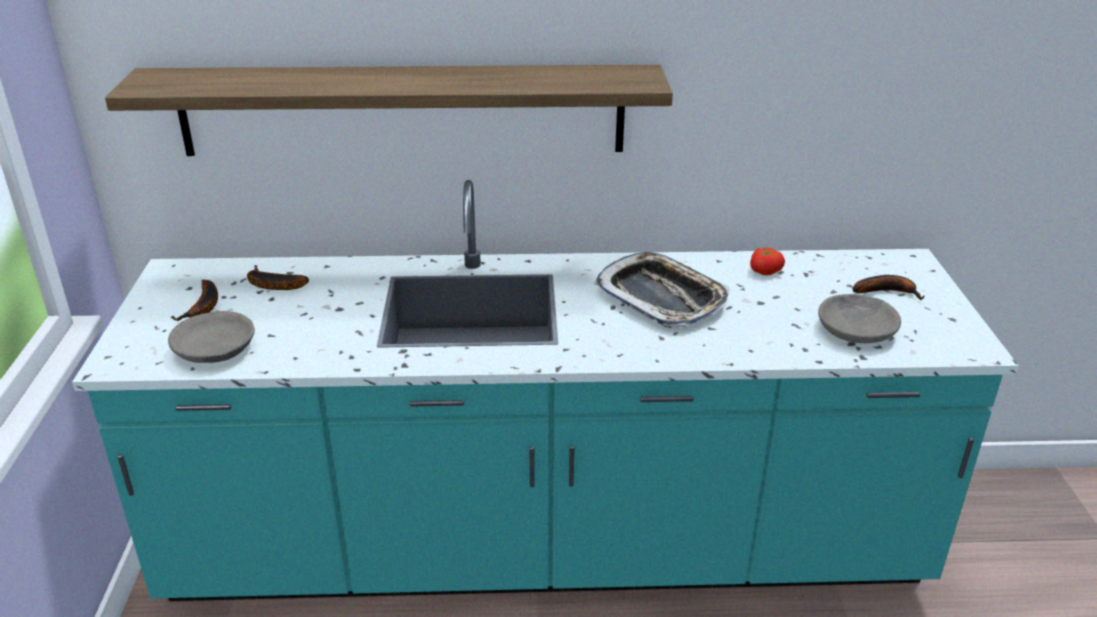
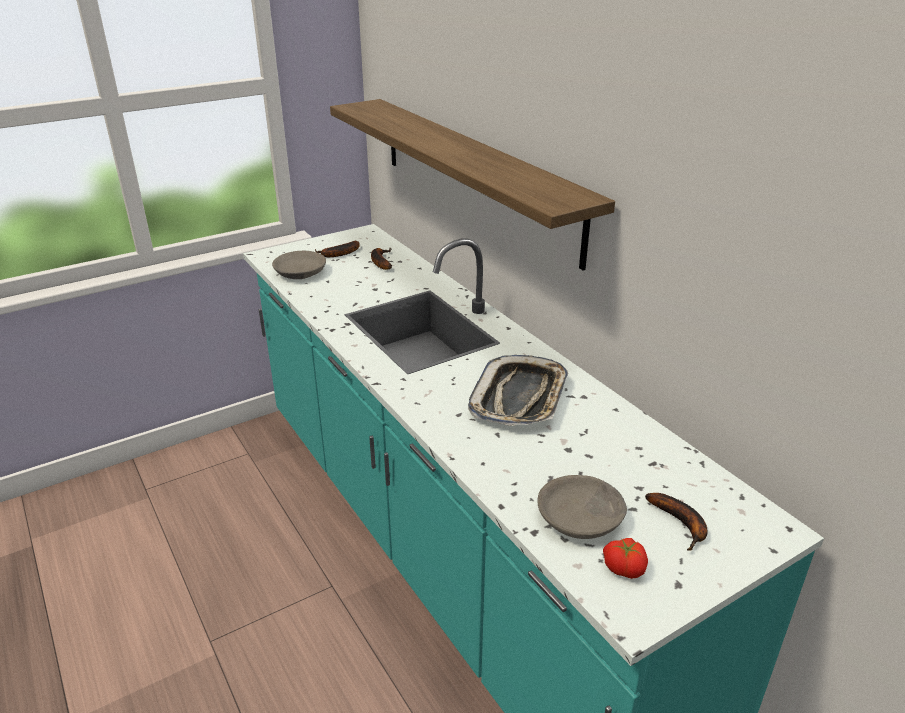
camera: 60 degrees right, 0 degrees up
tomato [750,247,785,275] -> tomato moved to [603,538,648,579]

